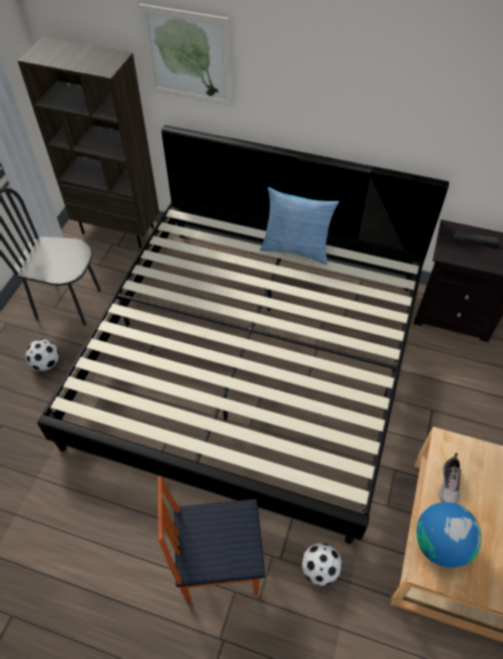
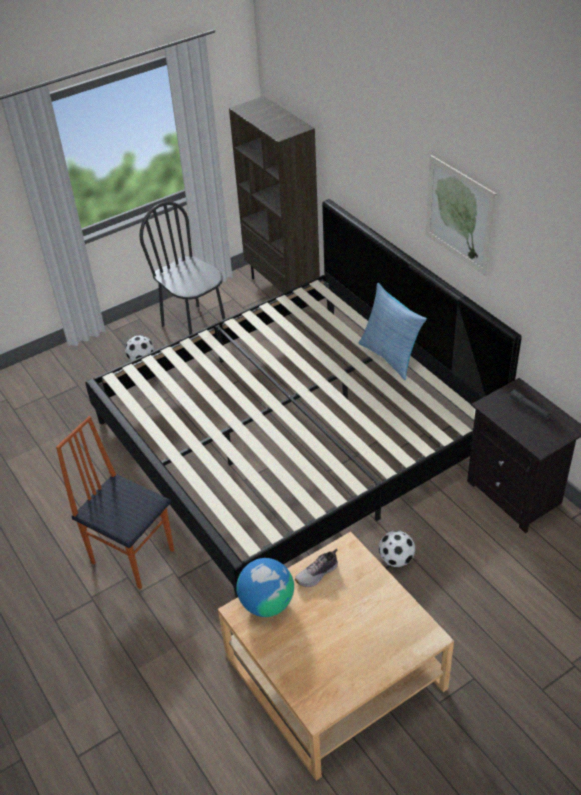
camera: 40 degrees right, 10 degrees down
picture [139,4,232,107] -> picture moved to [425,155,497,276]
football [302,543,342,586] -> football moved to [379,530,415,567]

